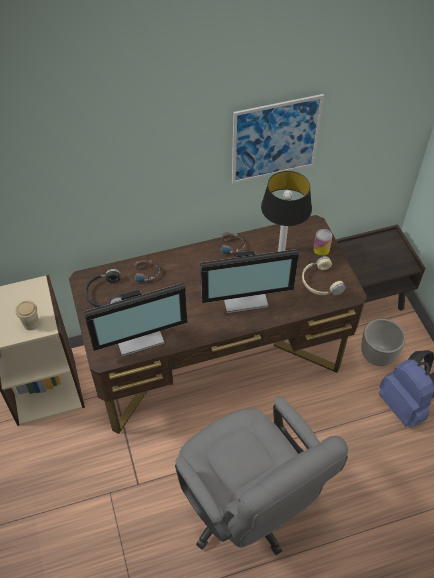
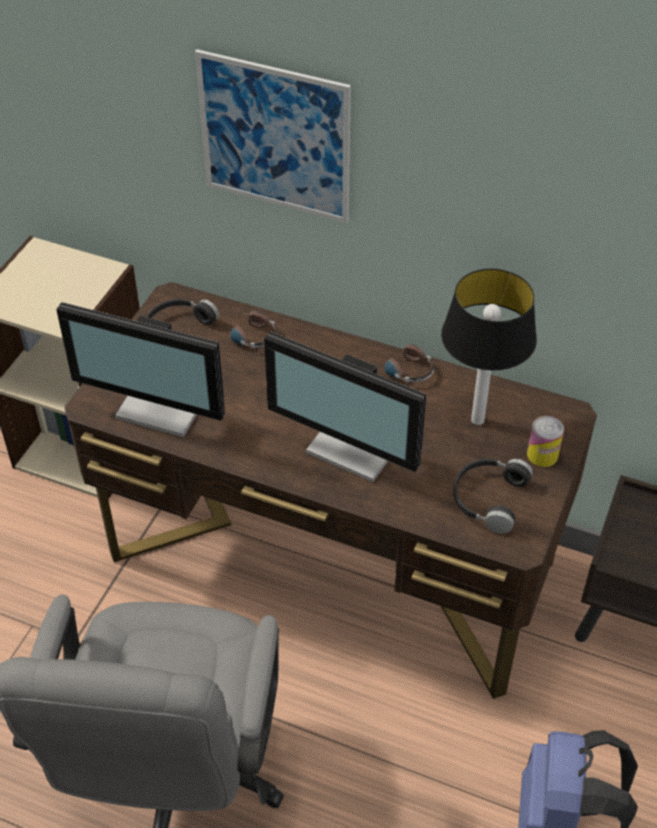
camera: 40 degrees right, 5 degrees down
cup [16,301,39,330] -> none
picture [232,94,324,184] -> picture moved to [195,49,351,223]
beige headphones [302,256,346,296] -> black headphones [453,459,533,534]
planter [361,319,406,366] -> none

